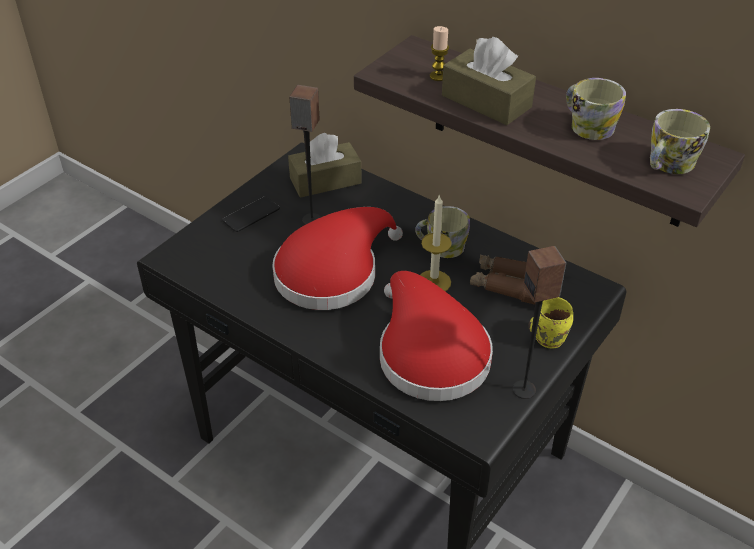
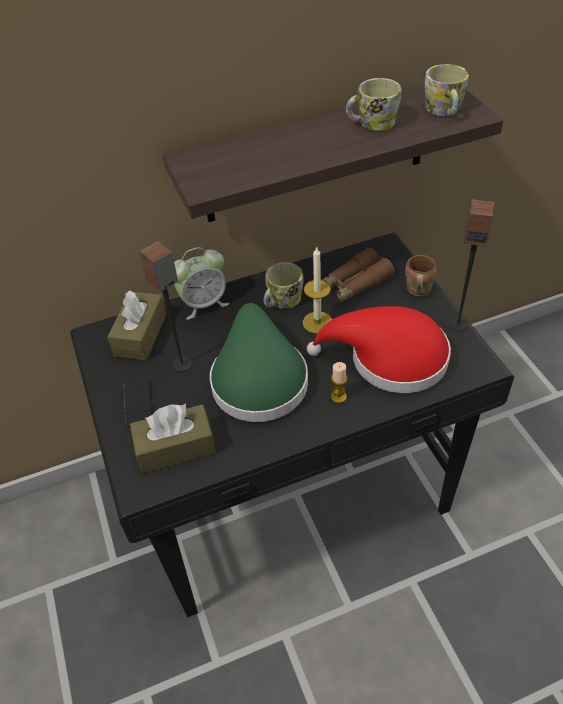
camera: 55 degrees left, 5 degrees up
red hat [272,207,403,310] -> green hat [210,303,308,422]
candle [430,26,449,81] -> candle moved to [331,362,348,403]
brown tissue box [442,37,536,125] -> brown tissue box moved to [130,403,216,473]
yellow mug [528,297,573,349] -> brown mug [405,255,436,296]
none -> alarm clock [174,247,230,320]

